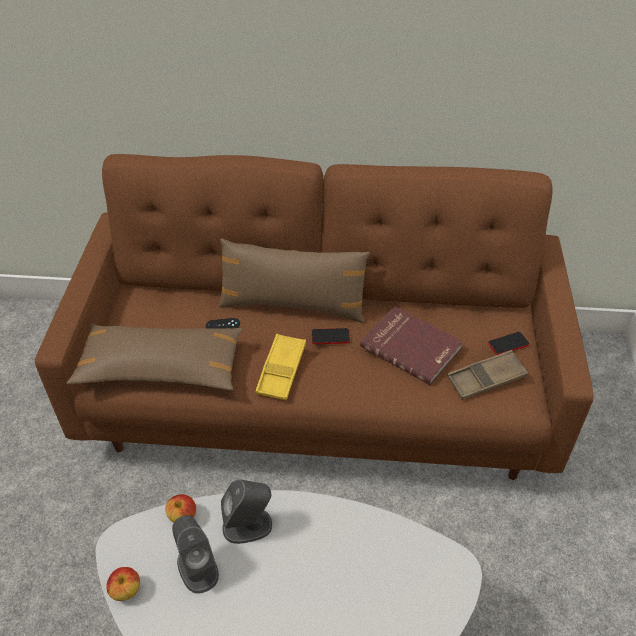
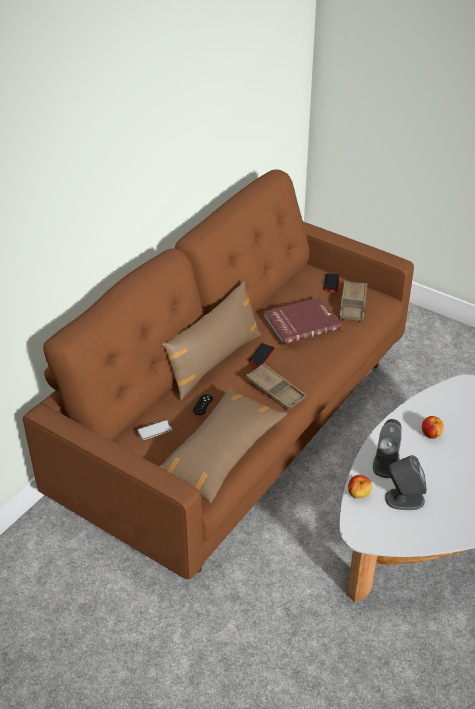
camera: 60 degrees left, 5 degrees down
apple [106,567,140,601] -> apple moved to [422,416,444,439]
yellow tray [255,334,306,400] -> brown tray [246,363,306,411]
none -> phone [137,419,173,440]

